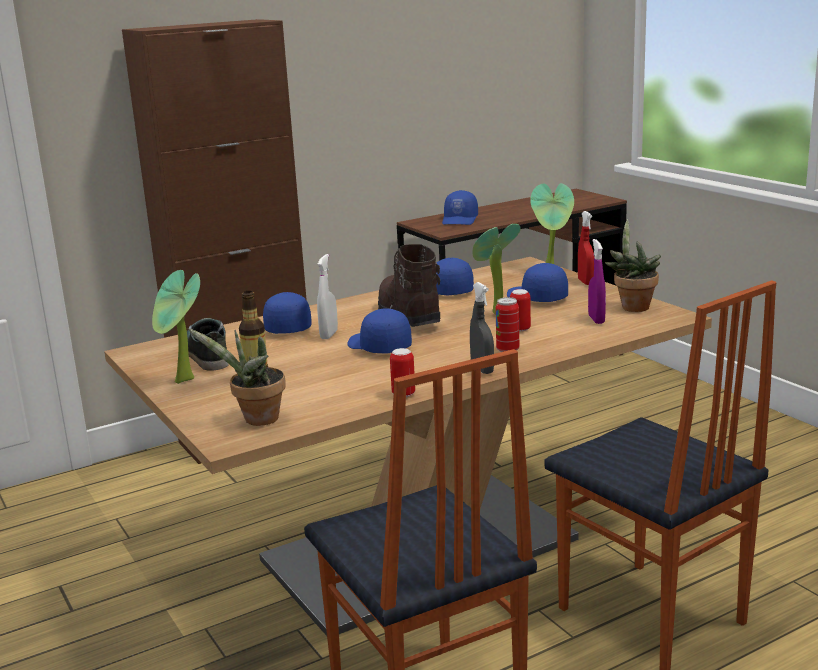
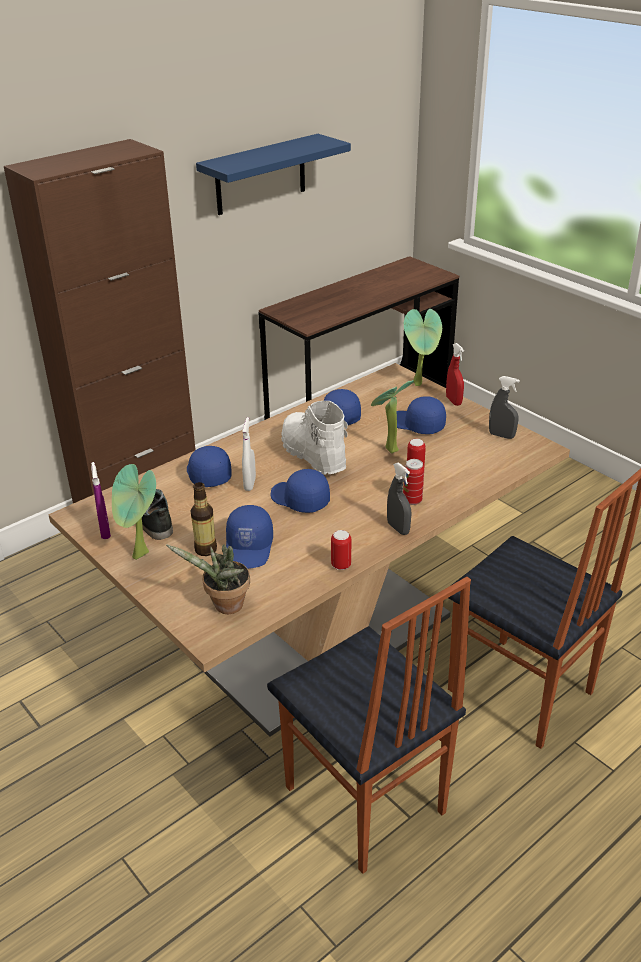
camera: 10 degrees left, 15 degrees up
brown boot [378,244,440,327] -> white boot [281,401,348,475]
blue cap [442,190,478,225] -> blue cap moved to [226,505,273,569]
purple spray bottle [588,239,606,324] -> purple spray bottle moved to [91,462,111,539]
potted plant [605,219,661,312] -> grey spray bottle [489,376,520,439]
none -> blue shelf [196,134,351,215]

